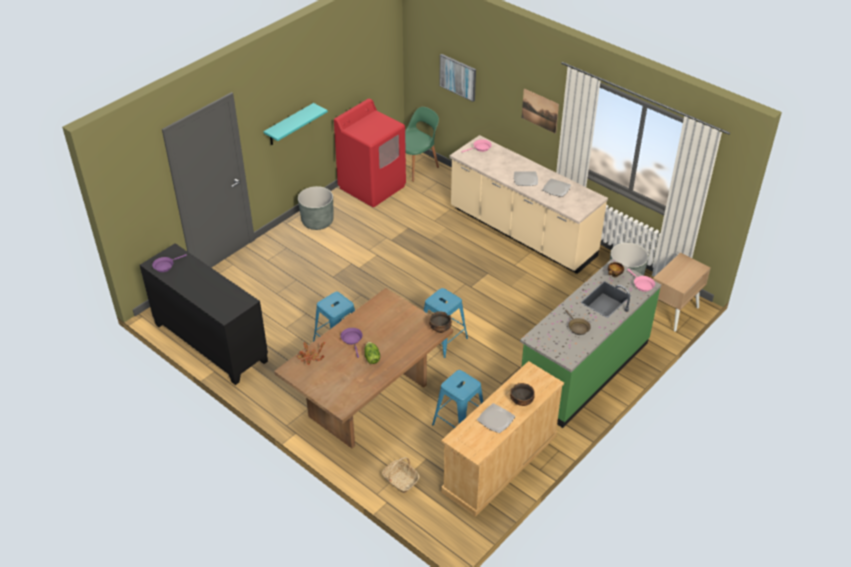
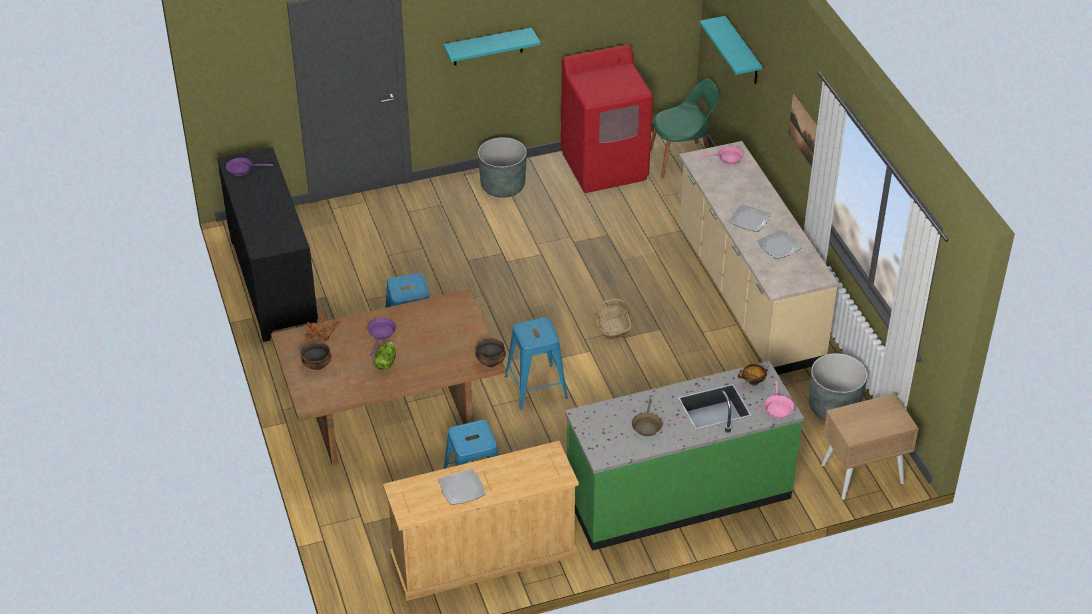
camera: 30 degrees right, 0 degrees up
basket [382,457,420,493] -> basket moved to [594,299,631,340]
picture [439,54,476,102] -> turquoise shelf [700,16,762,84]
bowl [510,383,535,406] -> bowl moved to [301,342,331,370]

